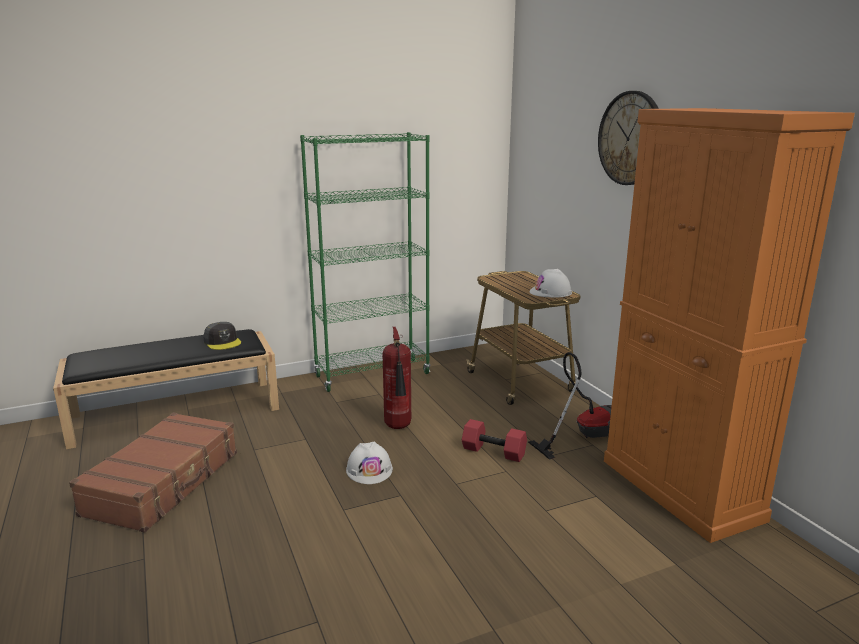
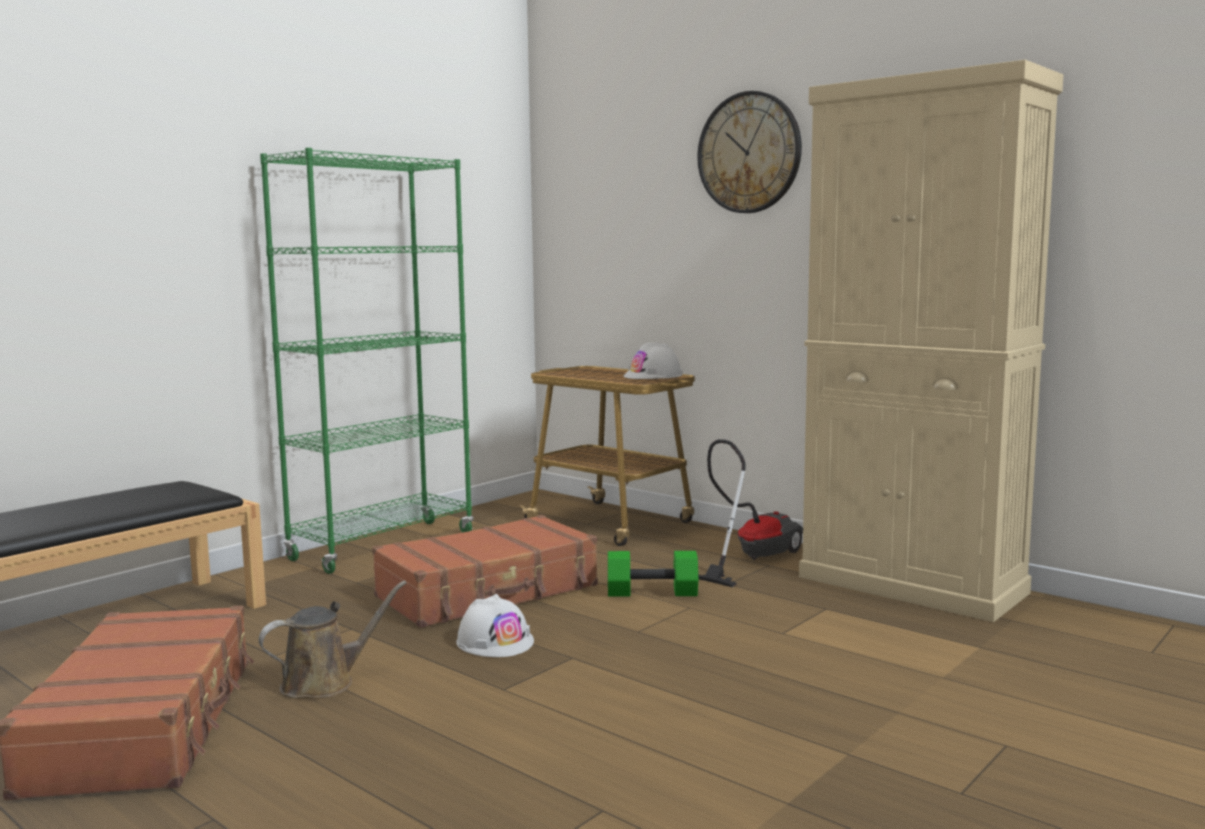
camera: 25 degrees left, 10 degrees down
grey cap [203,322,241,350] -> none
fire extinguisher [383,327,411,429] -> brown suitcase [372,515,598,628]
red dumbbell [462,419,527,462] -> green dumbbell [608,551,698,597]
orange cabinet [604,108,855,543] -> beige cabinet [799,60,1063,622]
none -> brown watering can [259,580,407,699]

